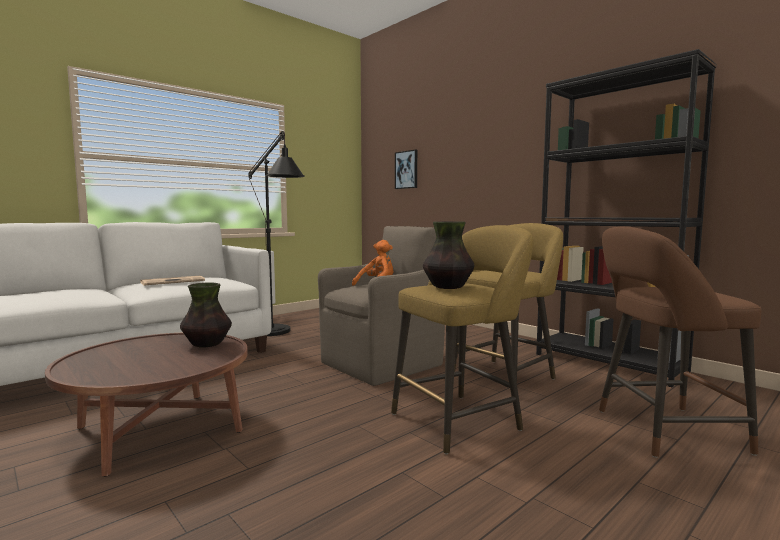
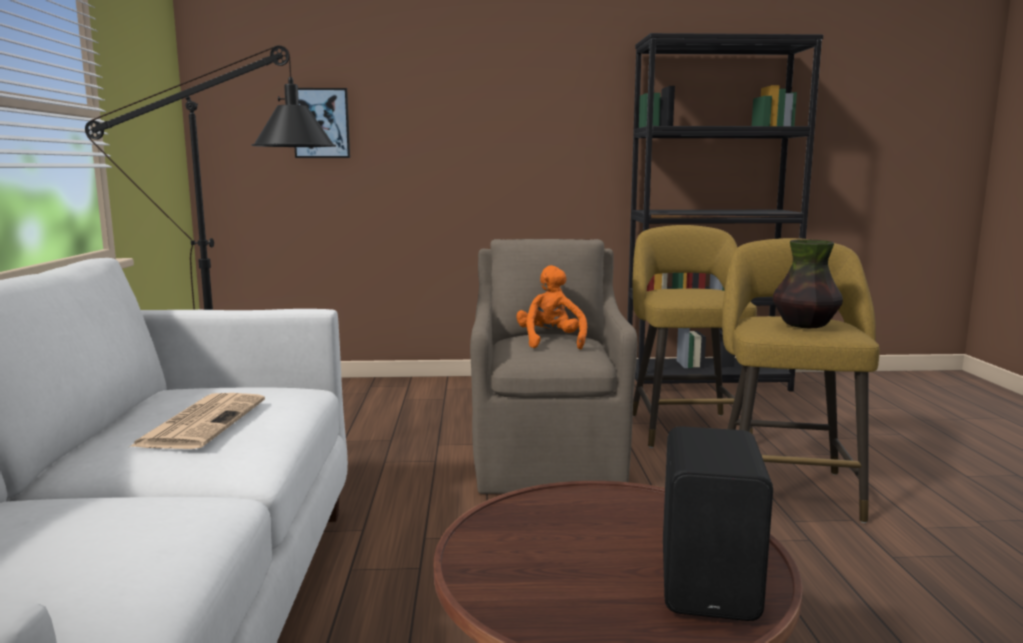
camera: 50 degrees left, 5 degrees up
vase [180,283,232,347] -> none
brown stool [599,226,761,458] -> none
none -> black speaker [663,426,773,621]

